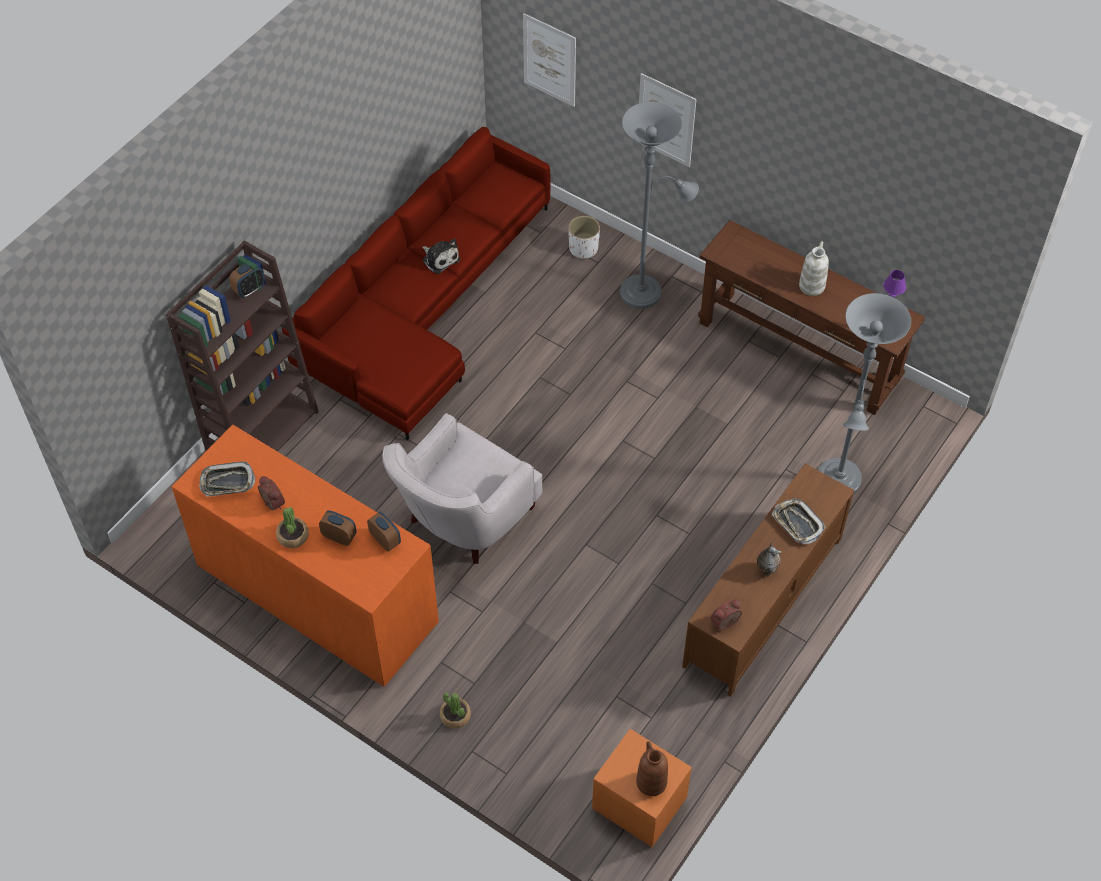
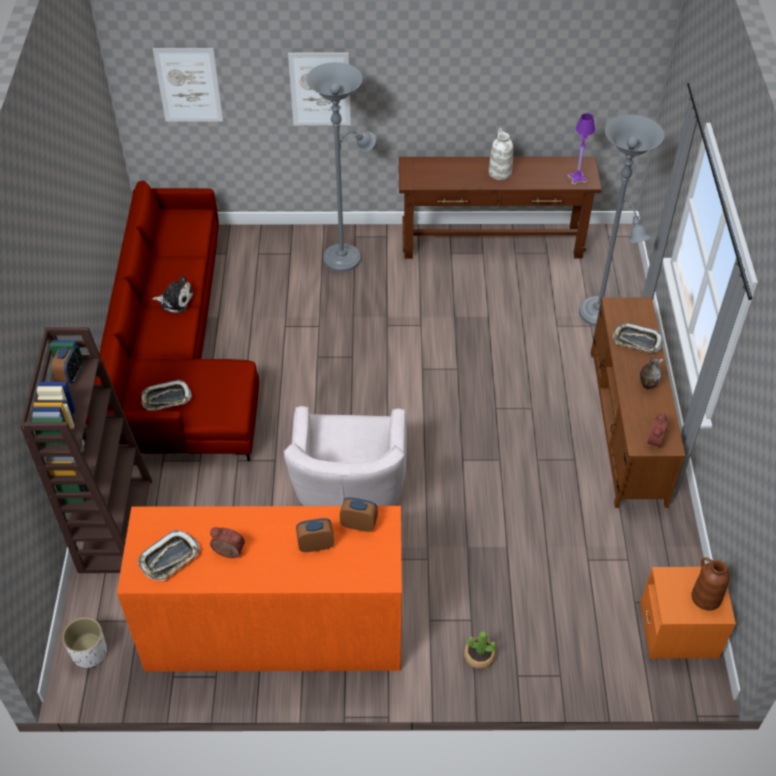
camera: 35 degrees left, 5 degrees down
potted plant [276,507,309,548] -> none
white planter [568,216,600,259] -> white planter moved to [62,617,107,669]
none -> tray [141,380,192,411]

